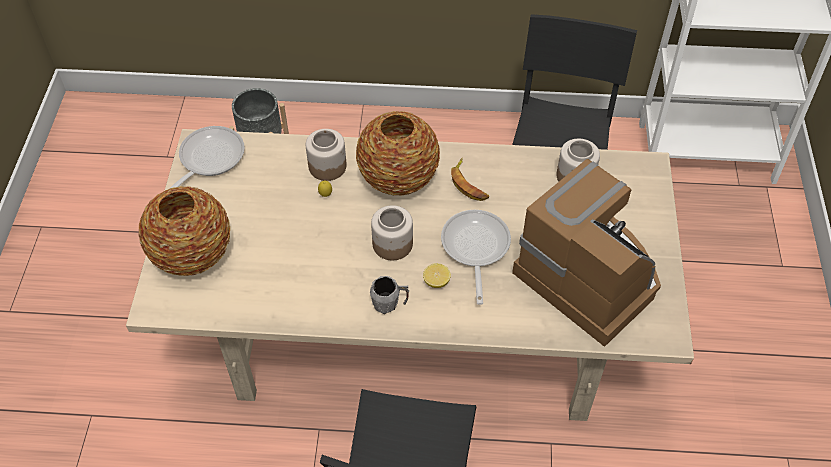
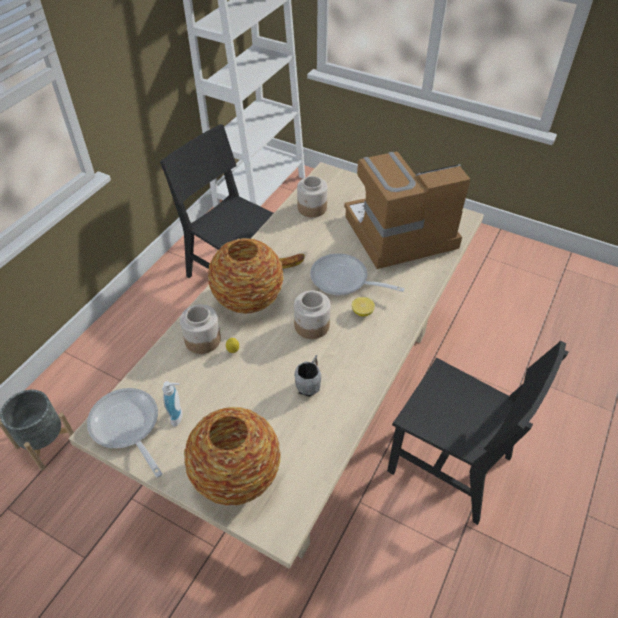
camera: 65 degrees left, 5 degrees down
grey mug [370,276,409,314] -> grey mug moved to [294,355,321,397]
none -> soap dispenser [162,381,182,427]

